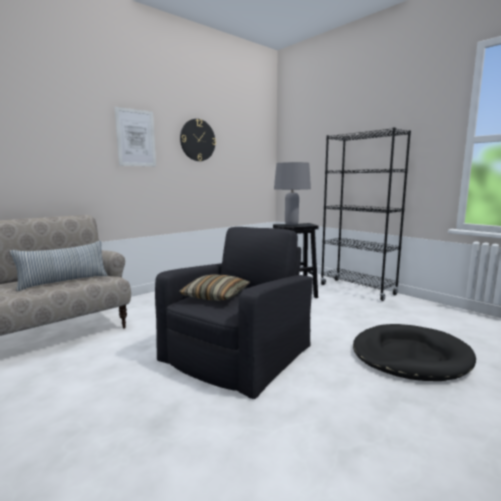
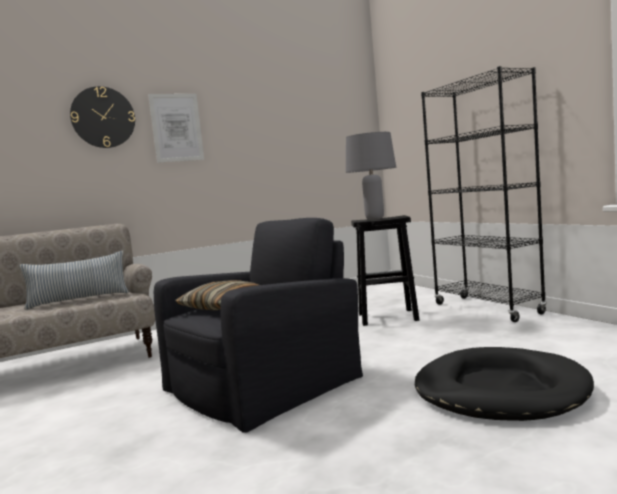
camera: 15 degrees right, 5 degrees down
wall clock [180,119,216,161] -> wall clock moved to [70,86,135,148]

